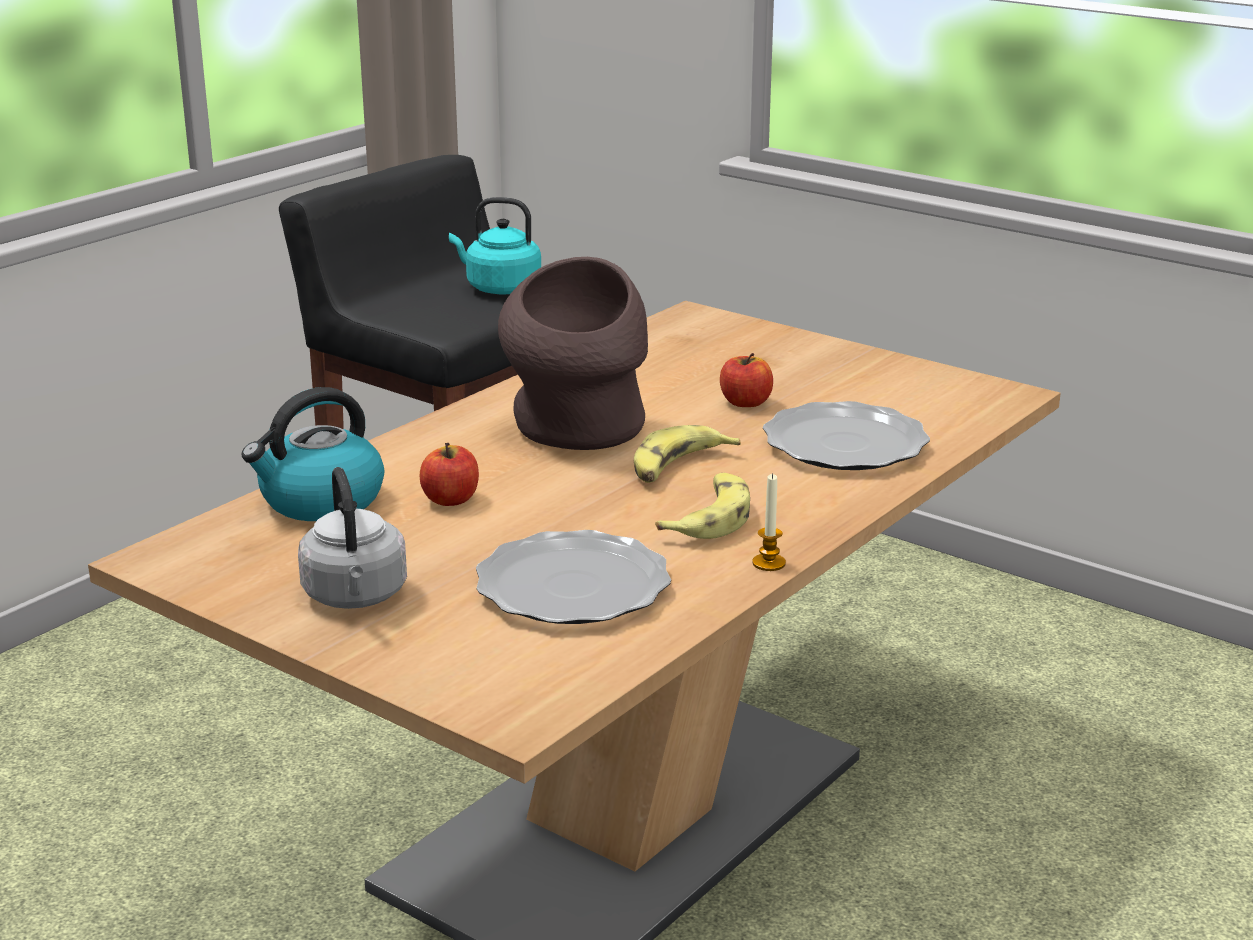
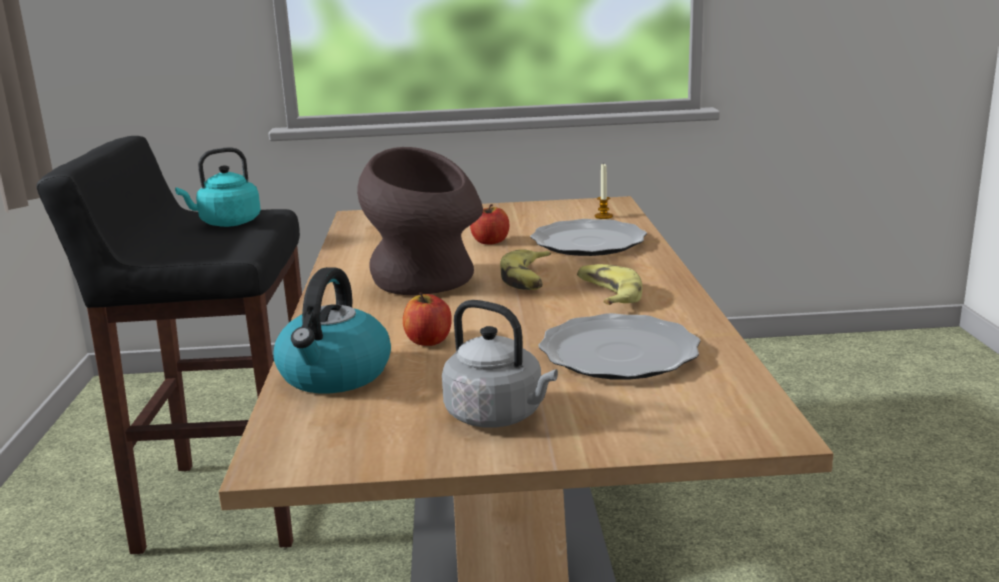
camera: 40 degrees left, 5 degrees down
candle [752,473,786,571] -> candle moved to [594,164,613,219]

